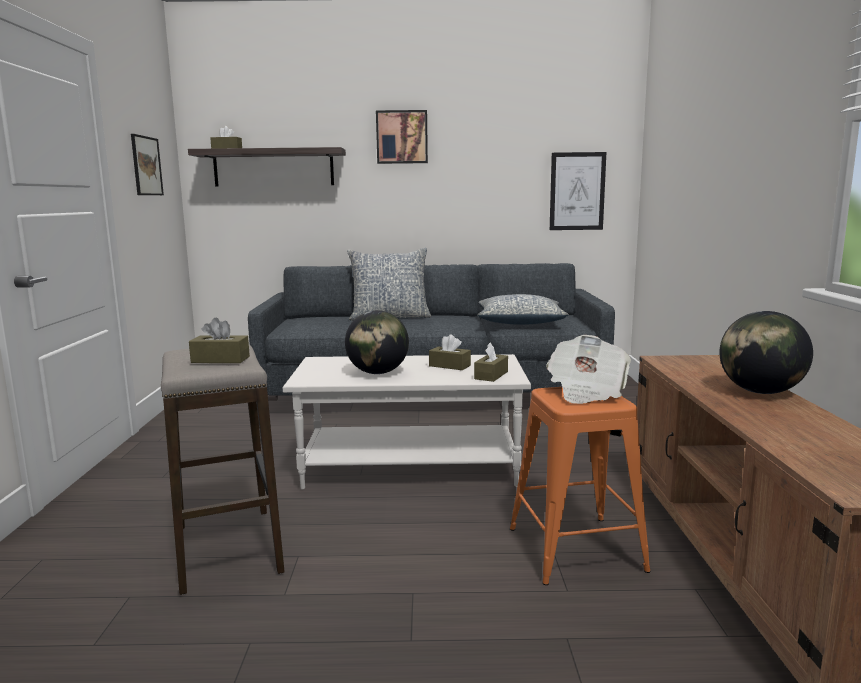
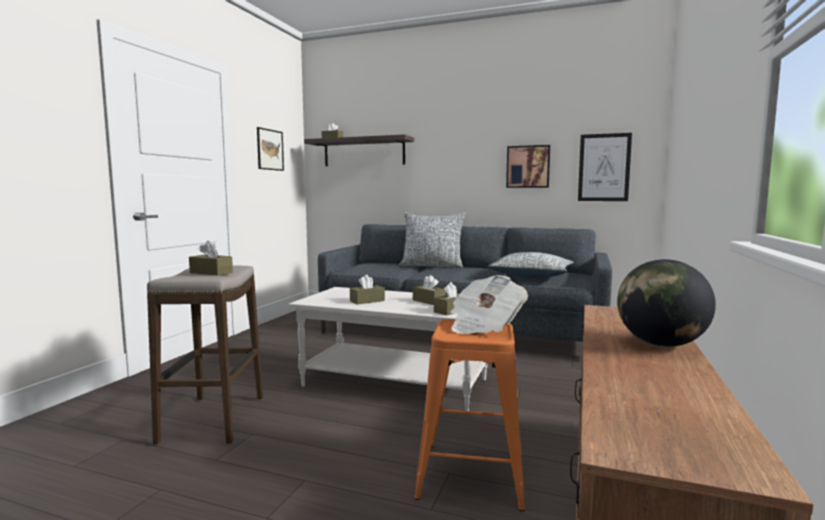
camera: 20 degrees right, 5 degrees down
globe [345,310,409,374] -> brown tissue box [350,275,385,304]
picture [376,110,428,164] -> picture moved to [506,145,550,188]

